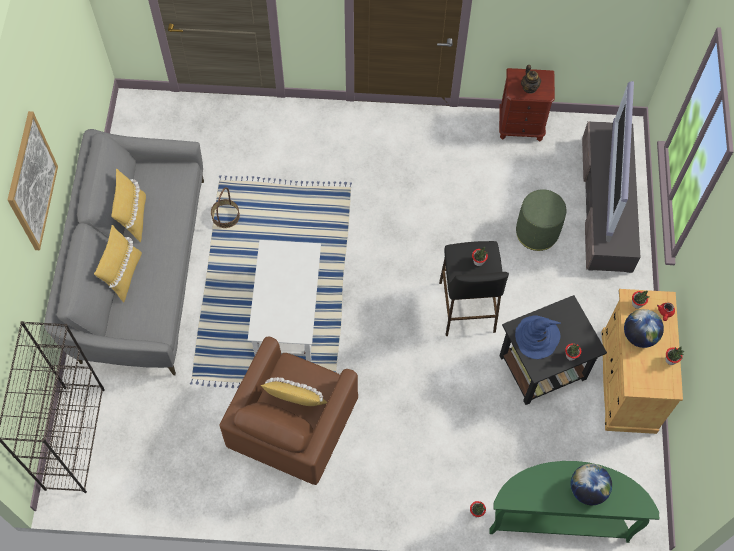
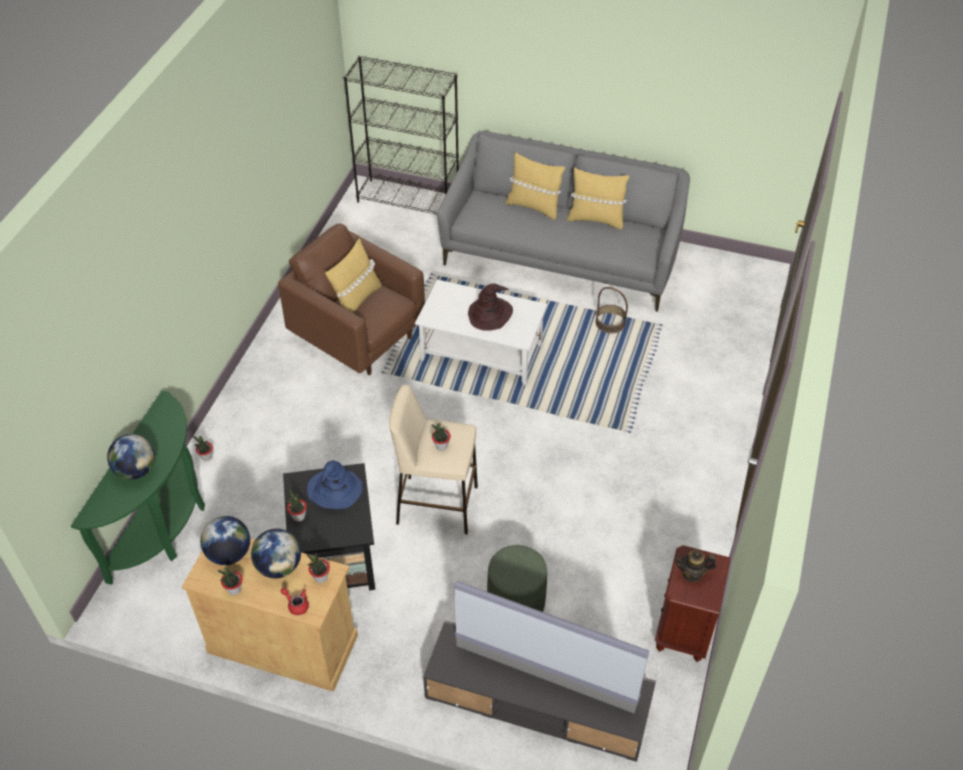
camera: 105 degrees right, 15 degrees down
picture [7,111,58,250] -> none
black stool [439,241,509,336] -> beige stool [389,385,478,534]
none -> globe [200,516,250,565]
none -> brown hat [468,284,513,331]

